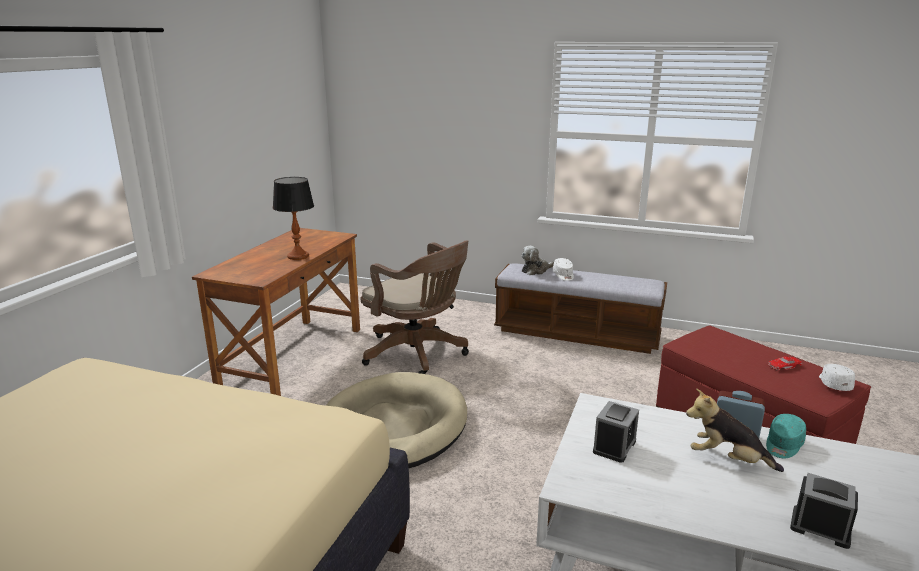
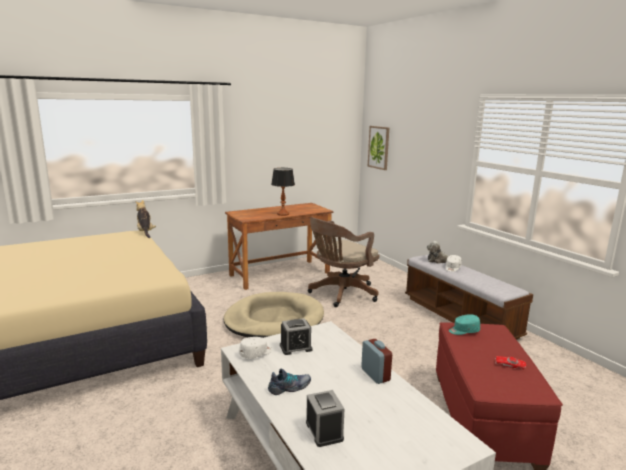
camera: 40 degrees right, 5 degrees down
brown office chair [361,240,469,374] -> brown office chair turned 60 degrees clockwise [308,217,380,307]
plush toy [686,388,784,472] -> plush toy moved to [135,200,156,238]
turquoise cap [766,414,806,458] -> turquoise cap moved to [449,314,480,335]
white cap [819,364,855,391] -> white cap moved to [239,337,272,359]
none -> shoe [268,368,311,395]
none -> picture [368,126,389,170]

